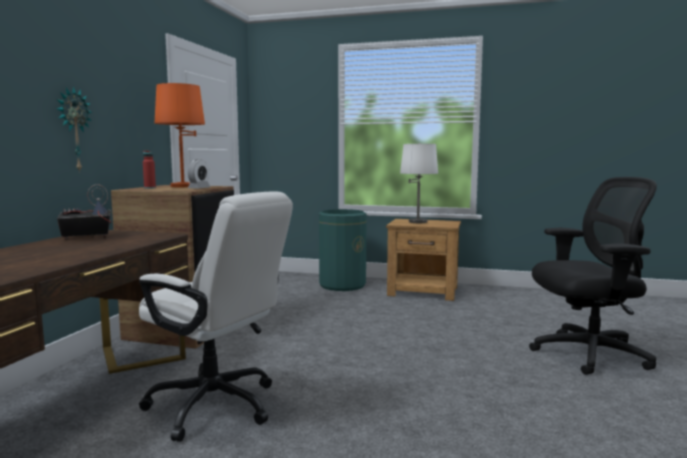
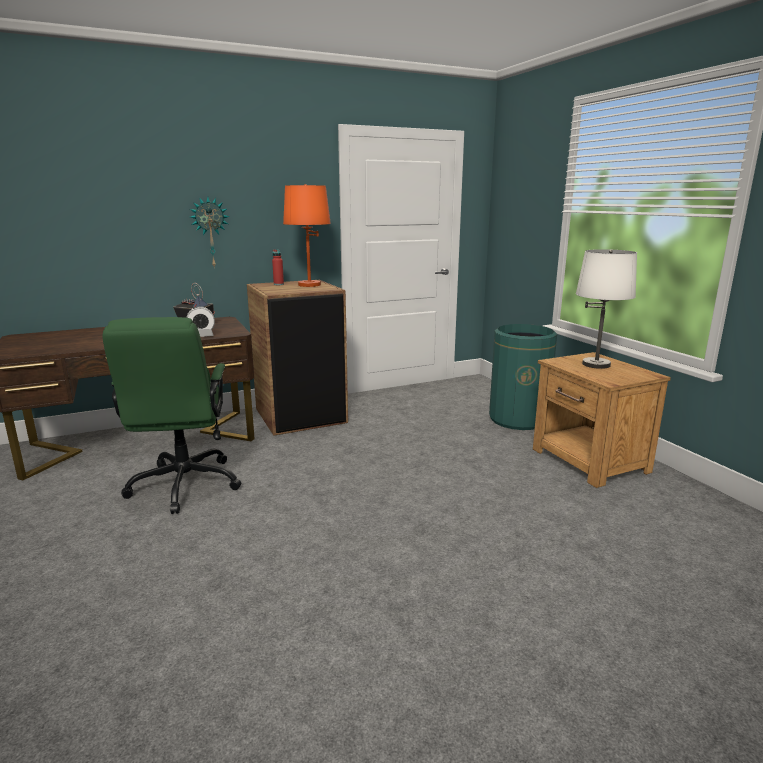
camera: 50 degrees right, 10 degrees up
white office chair [139,192,293,442] -> green office chair [103,317,241,514]
alarm clock [188,159,210,189] -> alarm clock moved to [186,306,215,337]
black office chair [529,177,657,375] -> none

